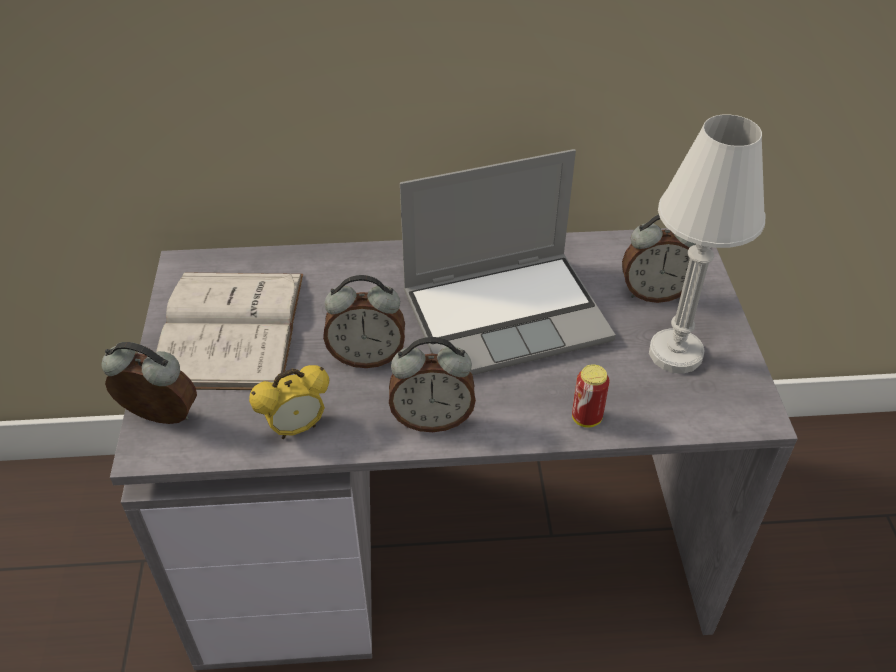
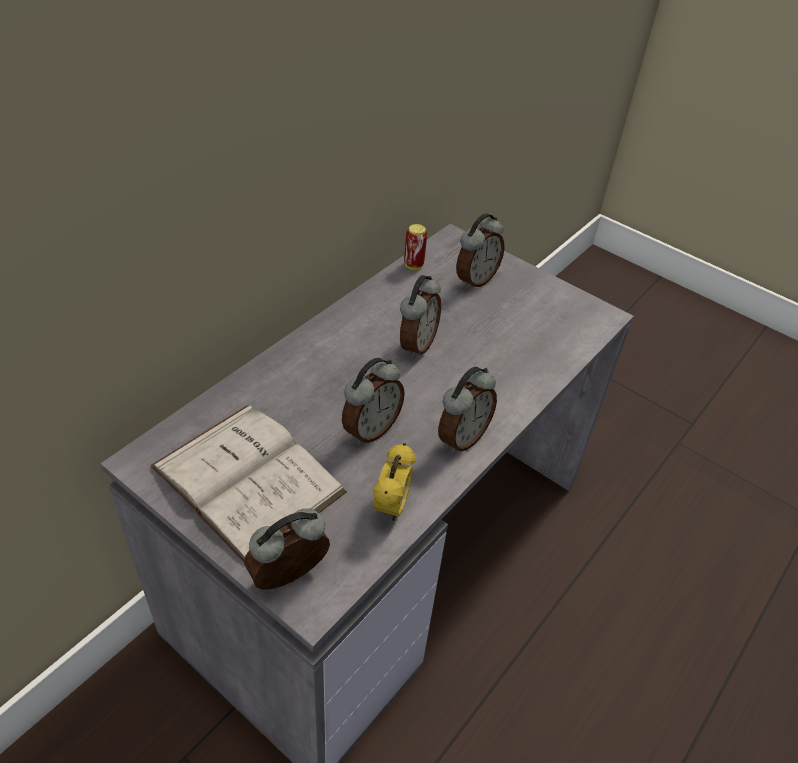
camera: 50 degrees left, 0 degrees up
laptop [400,149,616,375] -> alarm clock [400,275,441,359]
can [572,364,610,428] -> can moved to [404,224,427,270]
white table lamp [649,115,765,373] -> none

